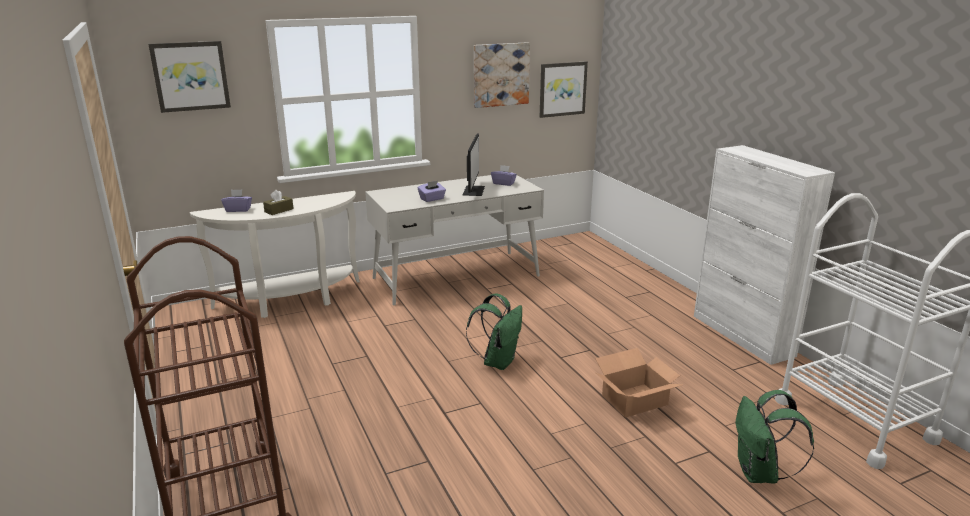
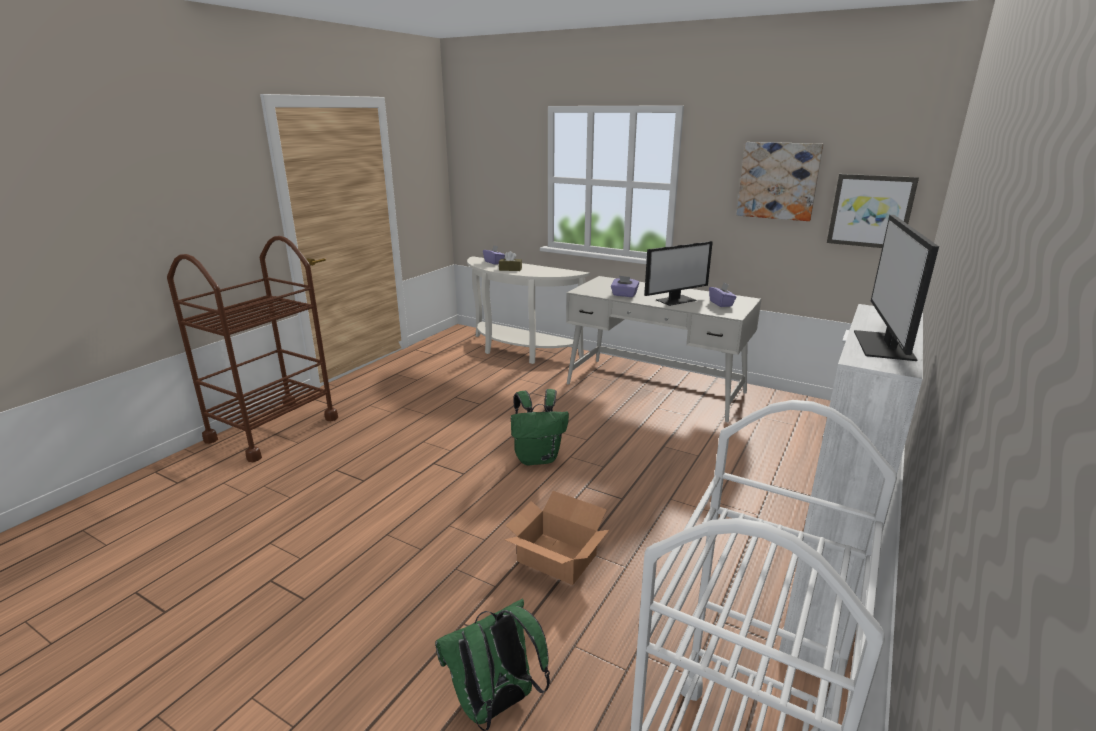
camera: 55 degrees right, 0 degrees up
picture [148,41,231,113] -> none
none -> monitor [854,215,939,361]

